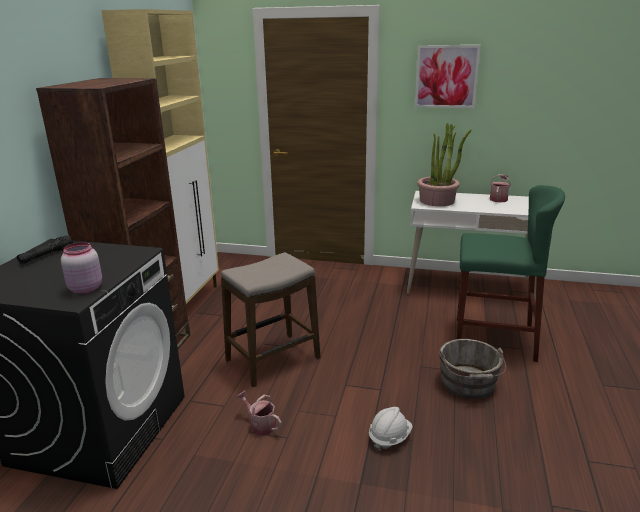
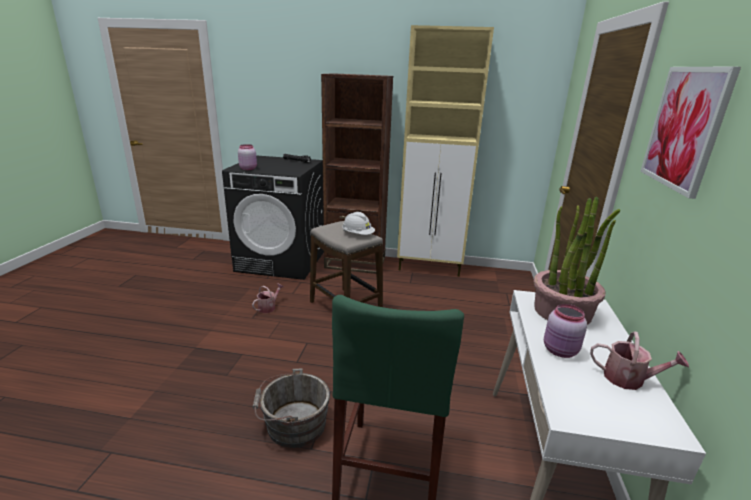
camera: 85 degrees right, 0 degrees up
white hard hat [369,407,413,451] -> white hard hat moved to [342,212,375,235]
none -> pink jar [544,304,587,358]

